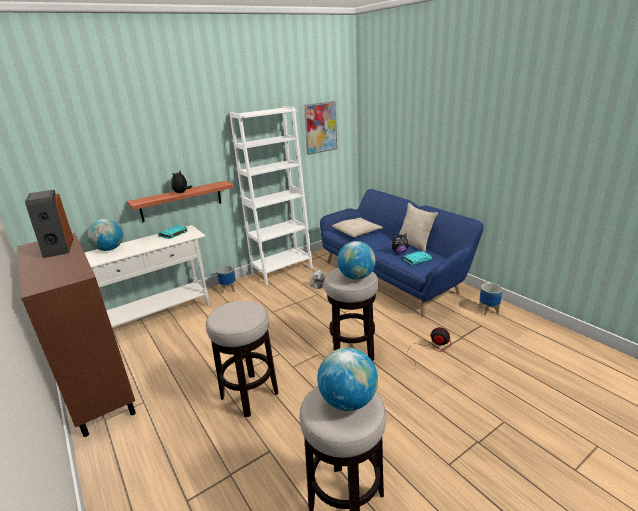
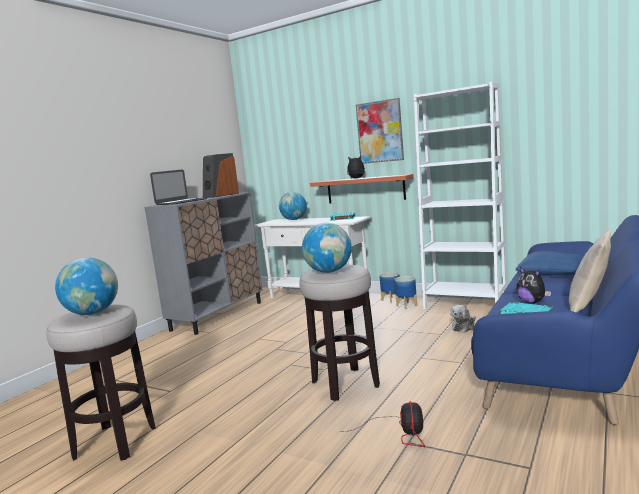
camera: 65 degrees right, 15 degrees down
brown cabinet [17,233,136,437] -> grey cabinet [145,192,263,335]
stool [206,301,278,417] -> none
picture [304,101,337,155] -> picture moved to [356,98,404,164]
beige pillow [332,217,383,237] -> blue pillow [516,251,584,275]
planter [479,283,503,315] -> planter moved to [394,276,417,309]
none -> laptop [150,170,207,205]

